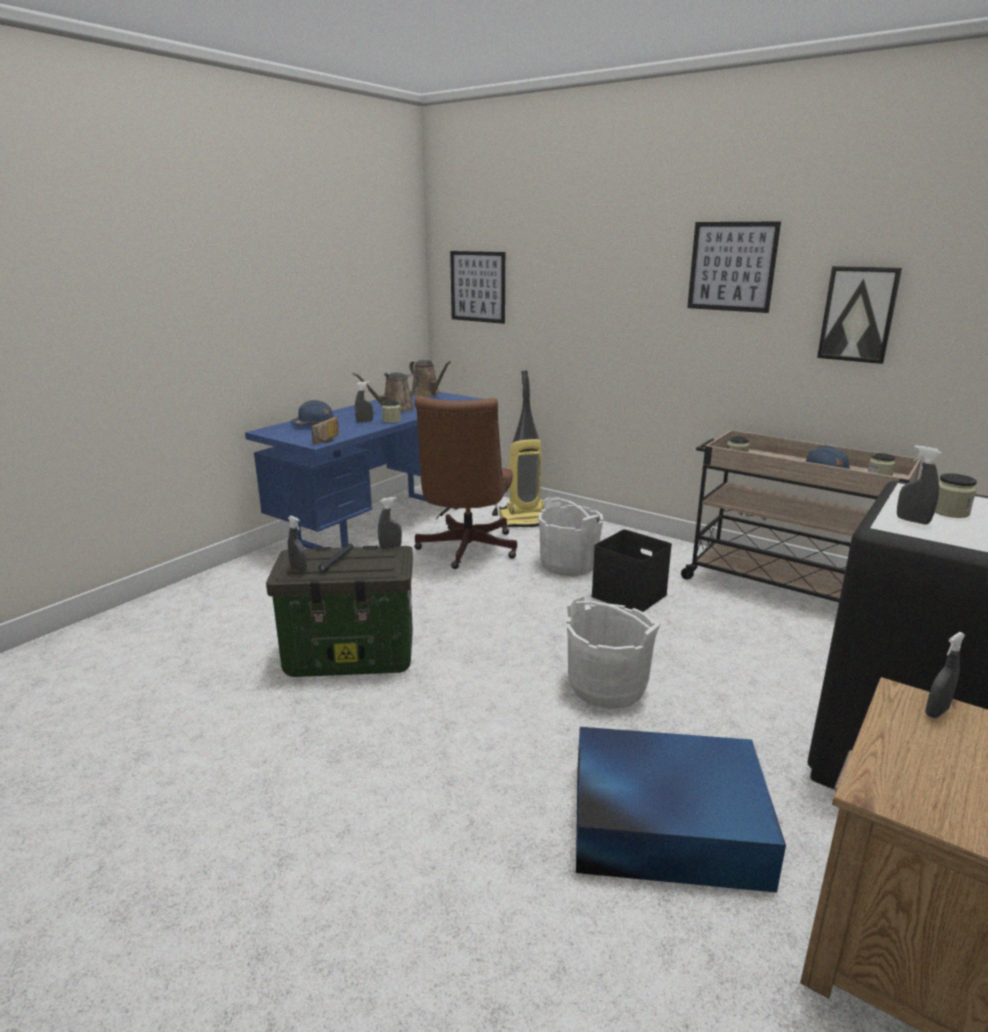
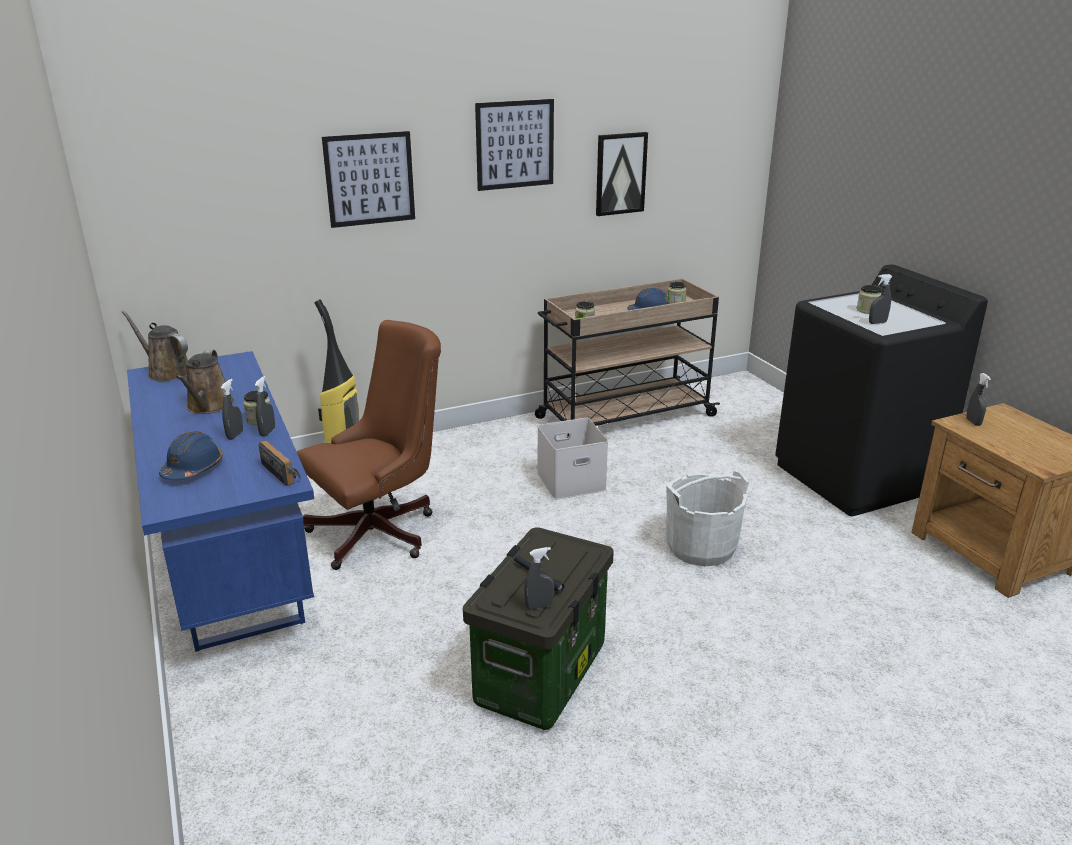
camera: 60 degrees left, 5 degrees up
grey spray bottle [378,497,402,549] -> grey spray bottle moved to [255,376,275,437]
brown watering can [409,360,451,397] -> brown watering can turned 135 degrees counterclockwise [122,310,188,381]
brown office chair [414,396,517,569] -> brown office chair turned 75 degrees counterclockwise [296,320,441,570]
picture [450,251,505,324] -> picture moved to [322,131,415,228]
white bucket [539,497,603,576] -> none
blue storage box [576,727,786,893] -> none
black storage box [591,529,672,612] -> white storage box [537,418,608,500]

